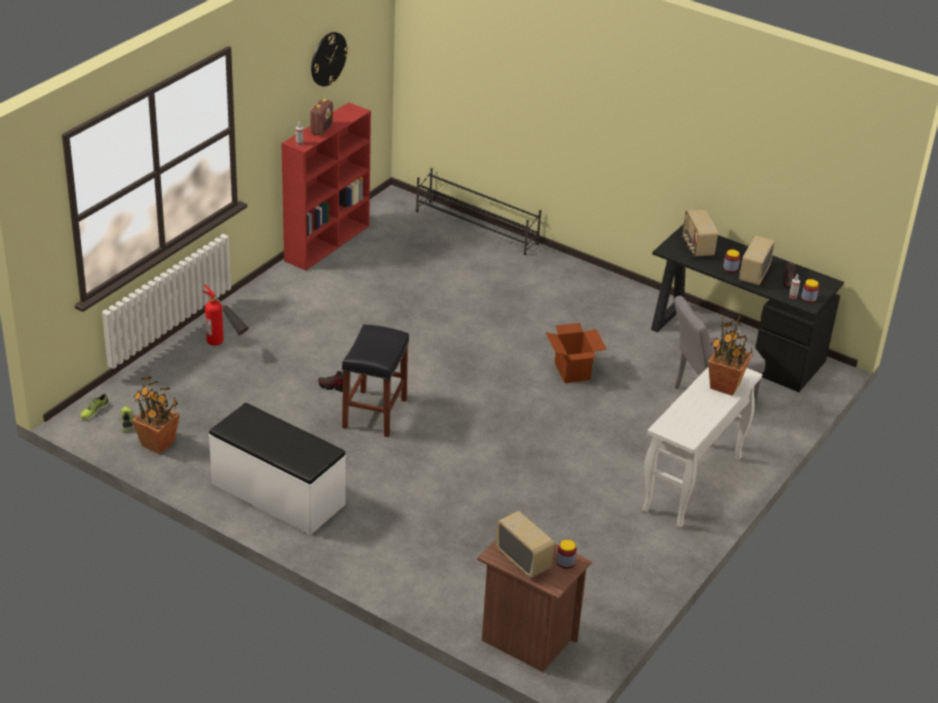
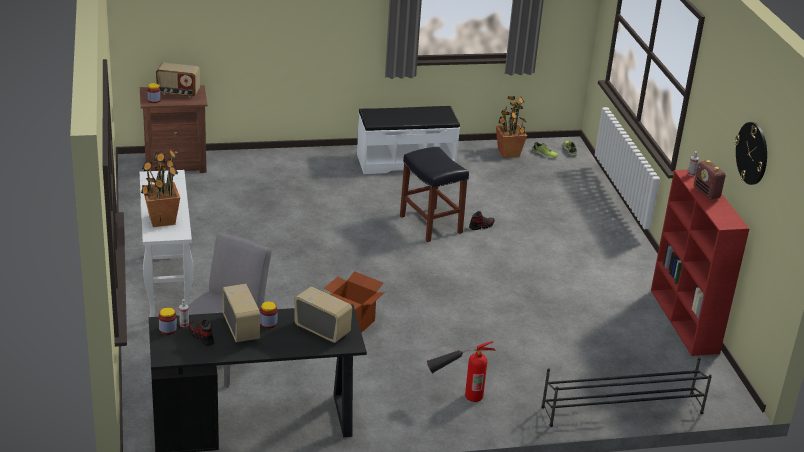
camera: 135 degrees right, 5 degrees down
fire extinguisher [202,284,249,346] -> fire extinguisher moved to [427,341,496,402]

